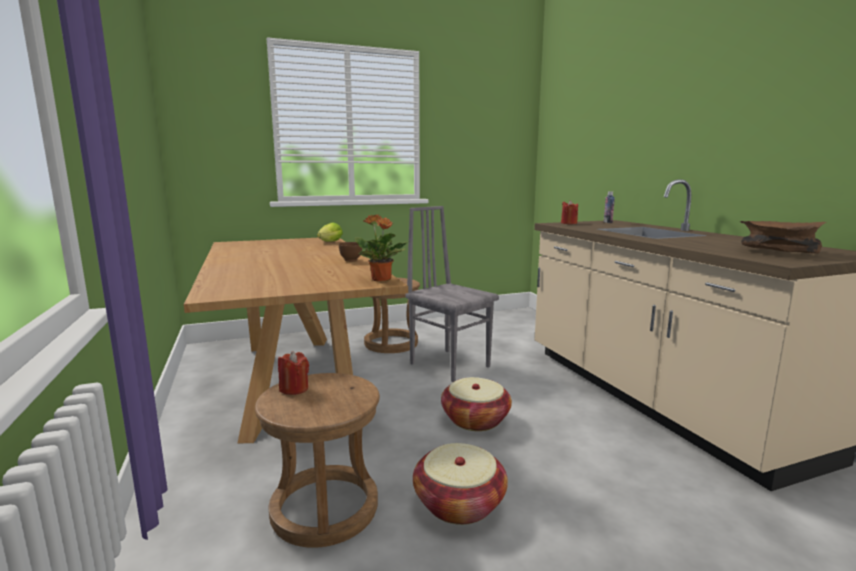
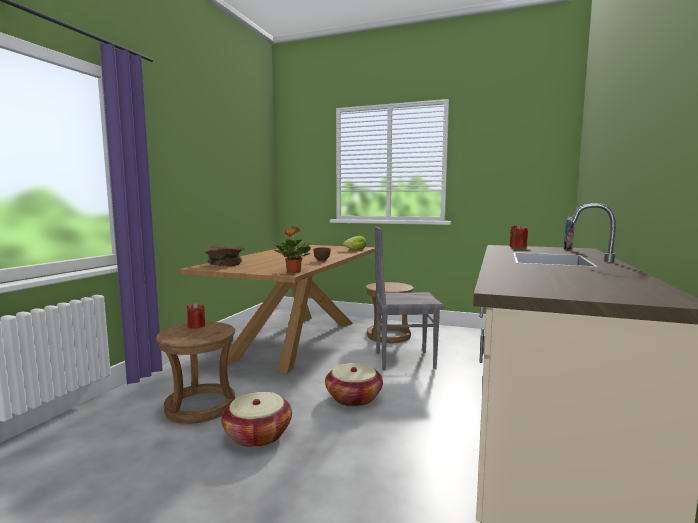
camera: 40 degrees right, 5 degrees down
grey chair [406,206,499,382] -> grey chair turned 90 degrees counterclockwise [375,226,444,370]
brown bowl [740,221,827,254] -> brown bowl moved to [204,246,246,266]

